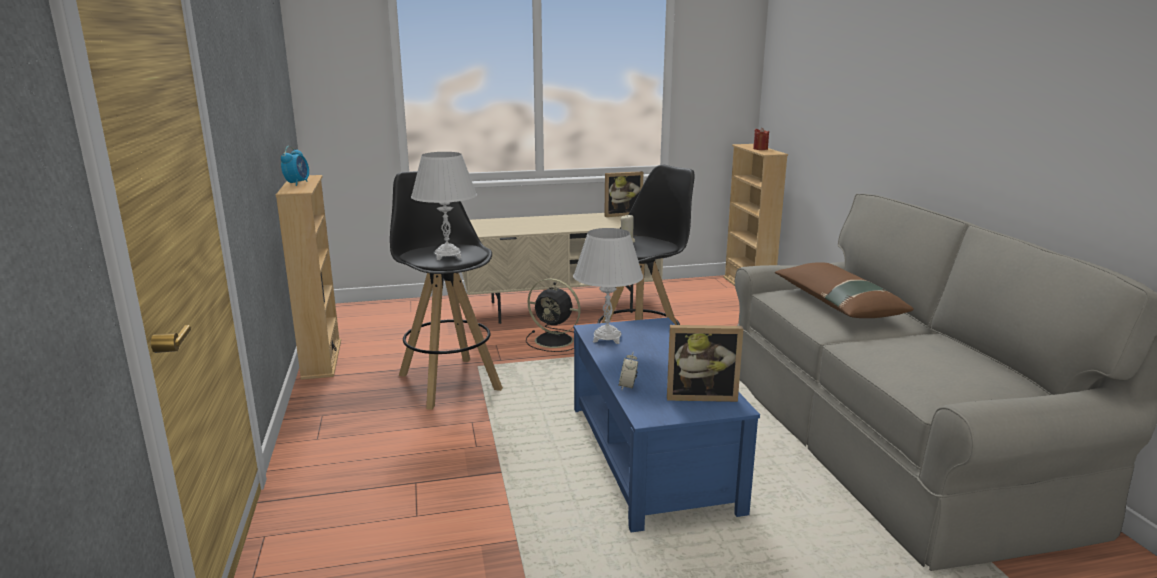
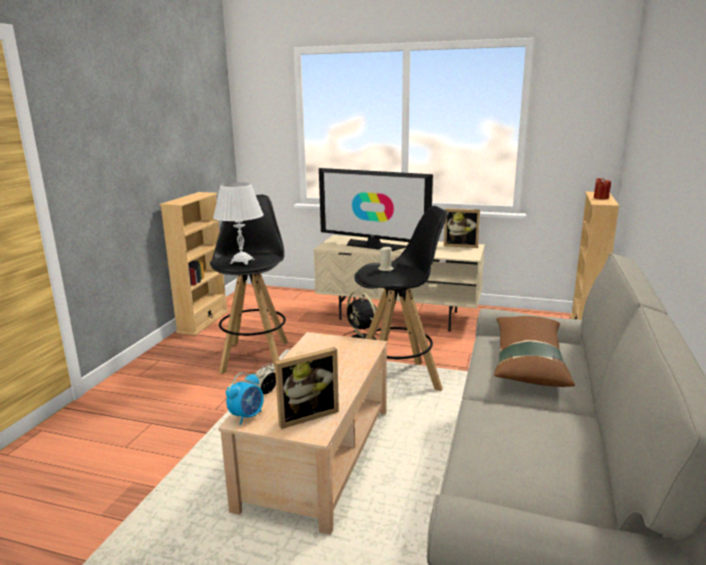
camera: 30 degrees right, 0 degrees up
alarm clock [281,146,309,186] -> alarm clock moved to [226,373,264,425]
white table lamp [573,228,643,344] -> none
blue coffee table [574,318,760,533] -> beige coffee table [218,332,387,535]
picture frame [667,325,743,402] -> picture frame turned 60 degrees counterclockwise [275,347,339,429]
none -> television [319,168,433,251]

